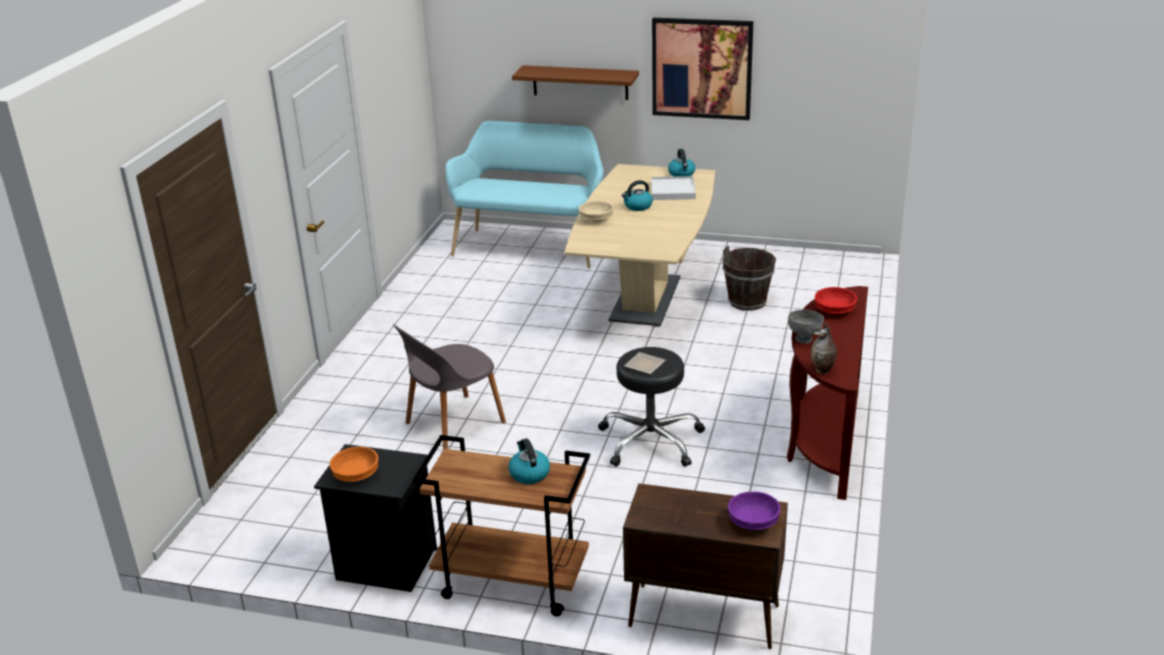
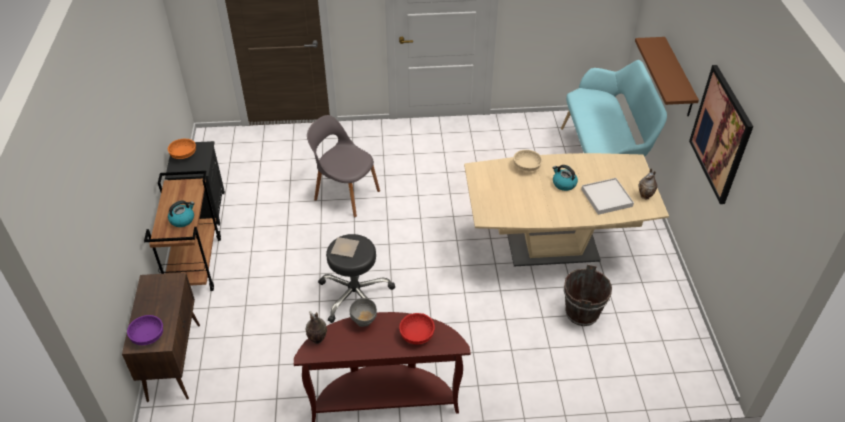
camera: 70 degrees right, 15 degrees up
kettle [668,149,695,177] -> vase [639,168,657,200]

